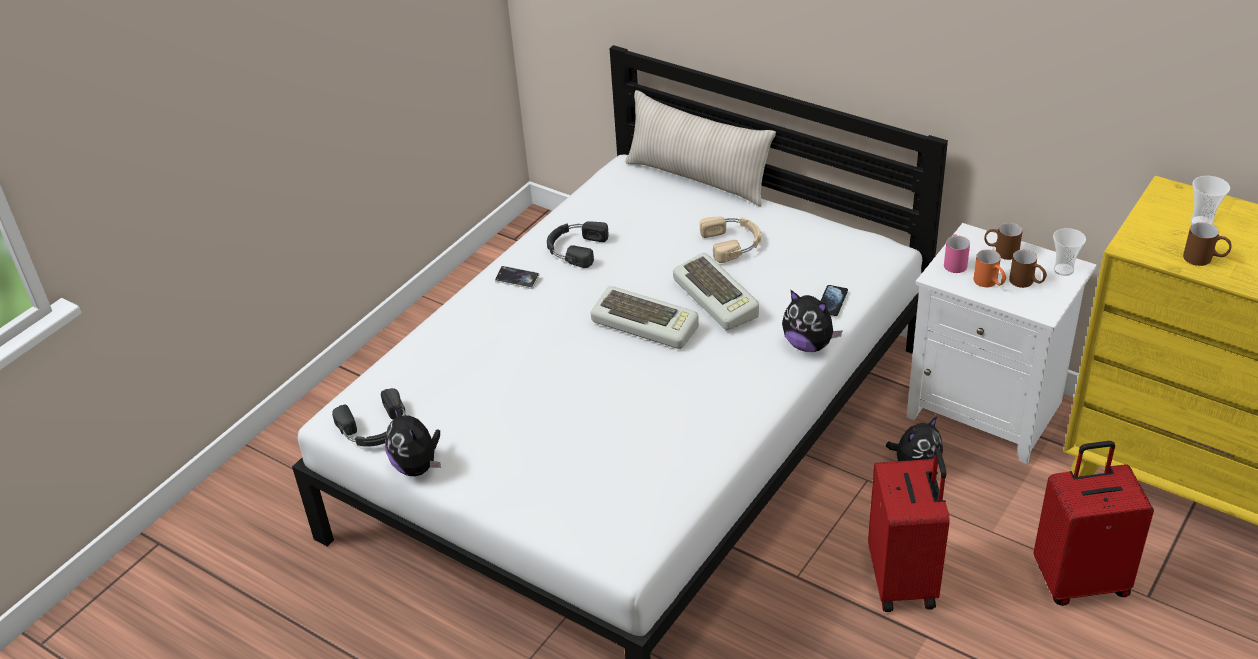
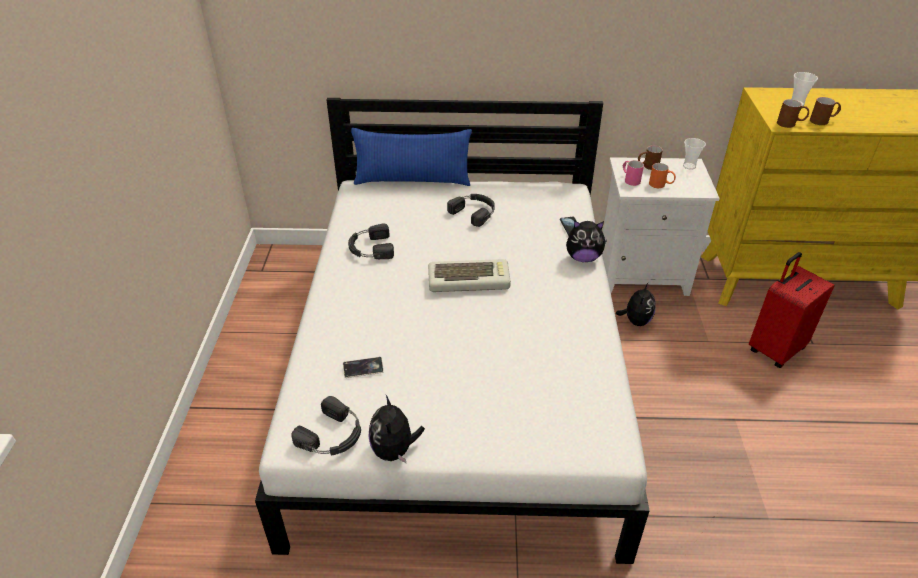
camera: 35 degrees left, 0 degrees up
plush toy [385,405,441,476] -> plush toy turned 60 degrees clockwise [368,395,425,464]
phone [495,266,539,289] -> phone moved to [343,357,384,378]
beige pillow [625,90,776,207] -> blue pillow [351,128,472,186]
keyboard [673,253,759,330] -> none
beige headphones [700,216,761,263] -> black headphones [447,194,495,227]
red suitcase [868,448,950,612] -> none
brown mug [1009,250,1047,288] -> brown mug moved to [777,99,809,128]

